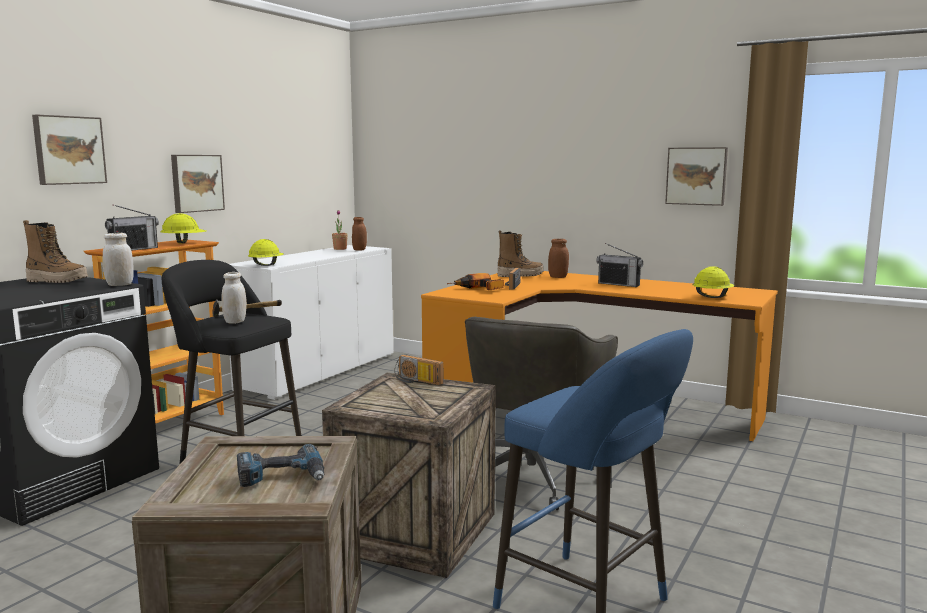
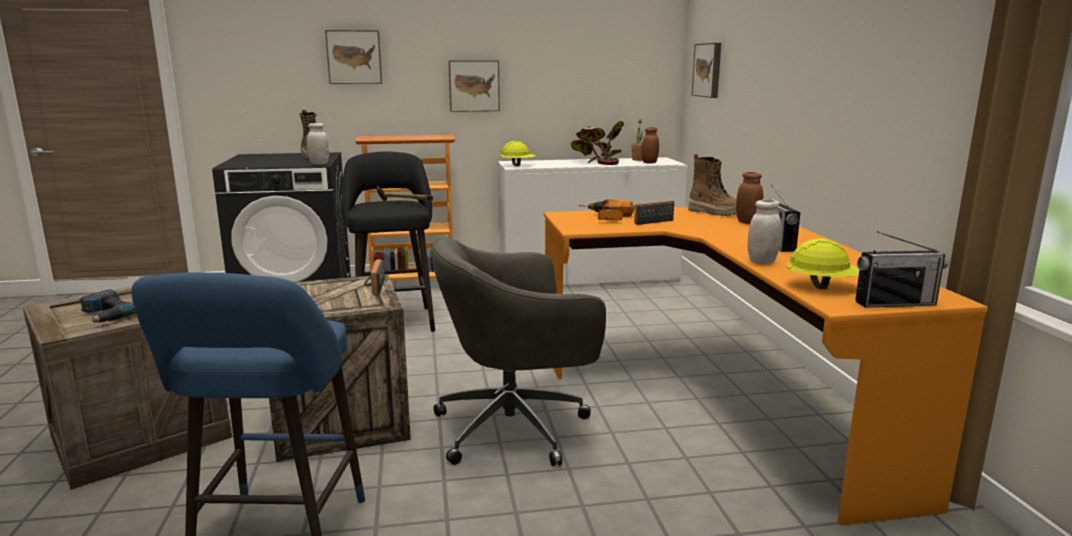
camera: 50 degrees right, 5 degrees up
radio [105,204,159,251] -> radio moved to [855,231,949,307]
yellow hard hat [160,213,206,243] -> none
white jar [222,272,247,324] -> white jar moved to [748,199,782,264]
picture [665,147,728,206] -> picture moved to [692,43,721,98]
none -> potted plant [571,121,624,165]

